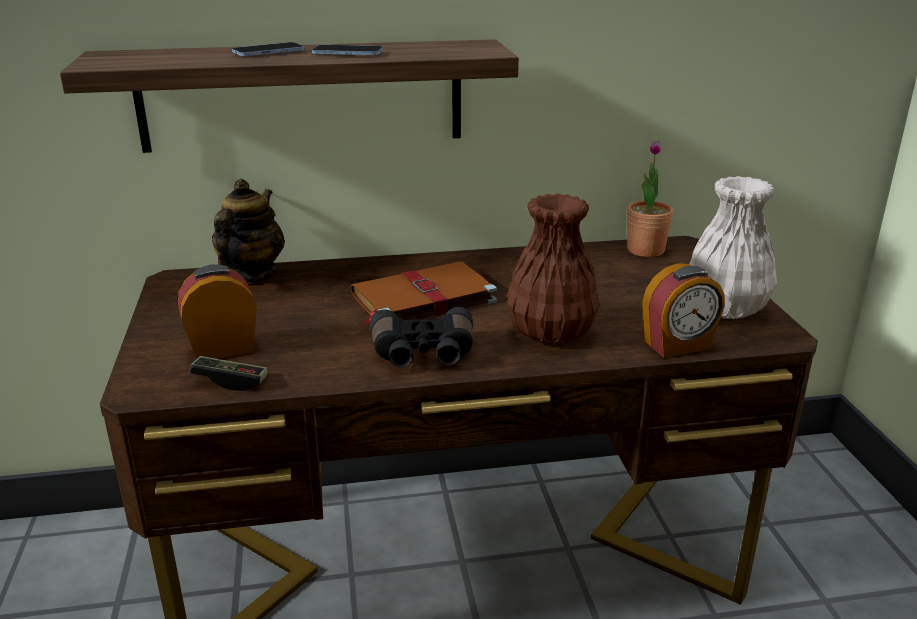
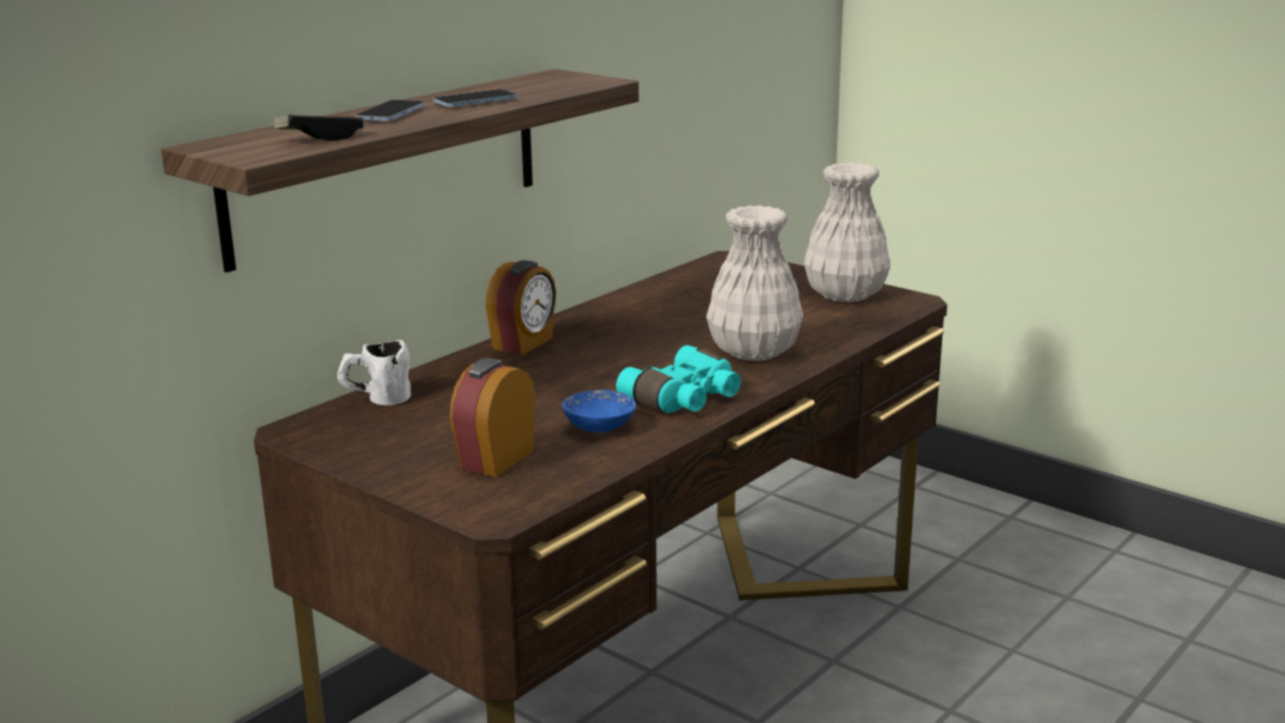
camera: 40 degrees left, 5 degrees down
game controller [190,356,267,391] -> game controller moved to [274,114,363,141]
teapot [212,179,285,283] -> white mug [337,340,411,405]
brown book [351,261,497,325] -> none
black binoculars [370,307,473,368] -> turquoise binoculars [616,345,741,413]
brown vase [507,194,600,345] -> white vase [706,205,803,361]
potted plant [627,140,673,257] -> none
alarm clock [642,263,725,358] -> alarm clock moved to [486,260,556,355]
none -> blue bowl [562,390,637,432]

